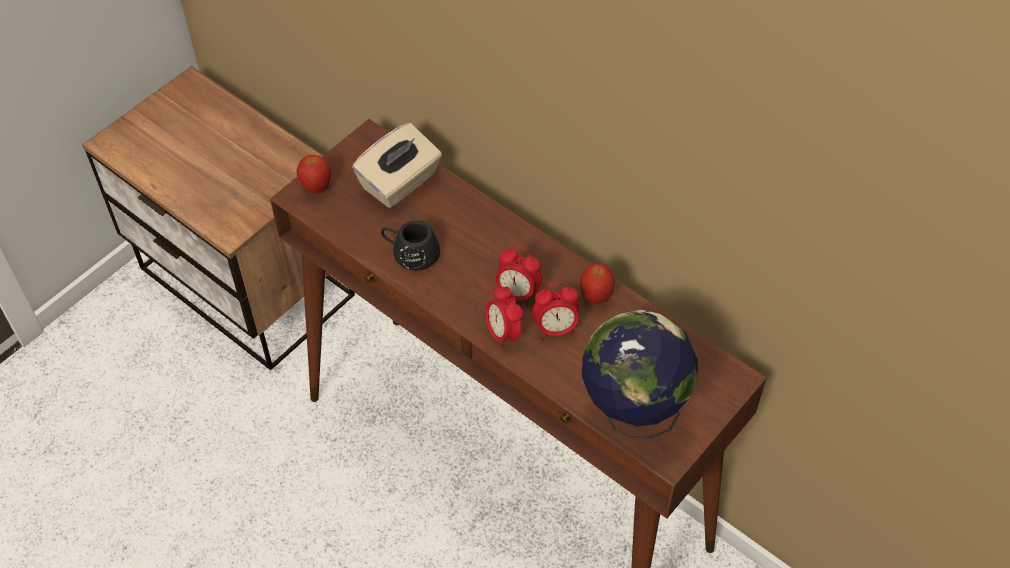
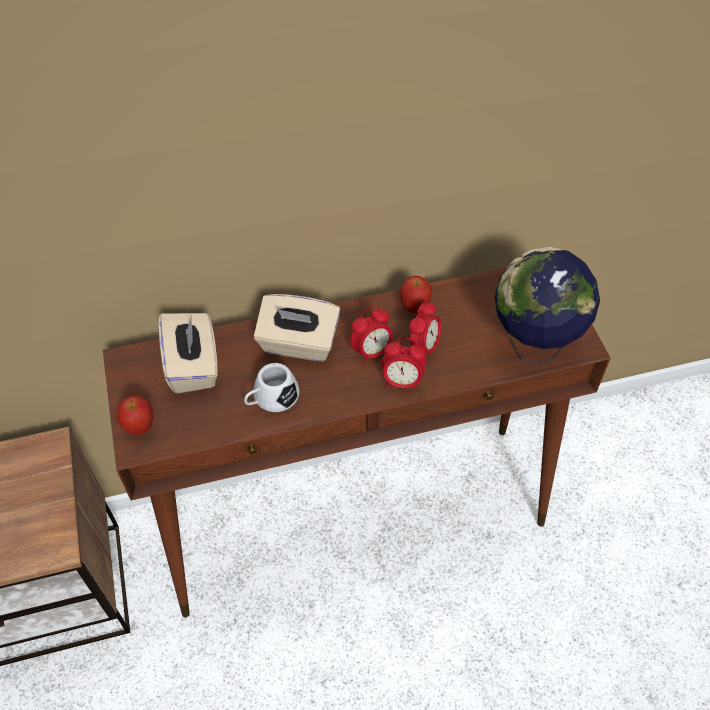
camera: 55 degrees left, 0 degrees up
black mug [381,221,440,271] -> white mug [244,363,299,412]
none -> beige tissue box [254,294,340,361]

